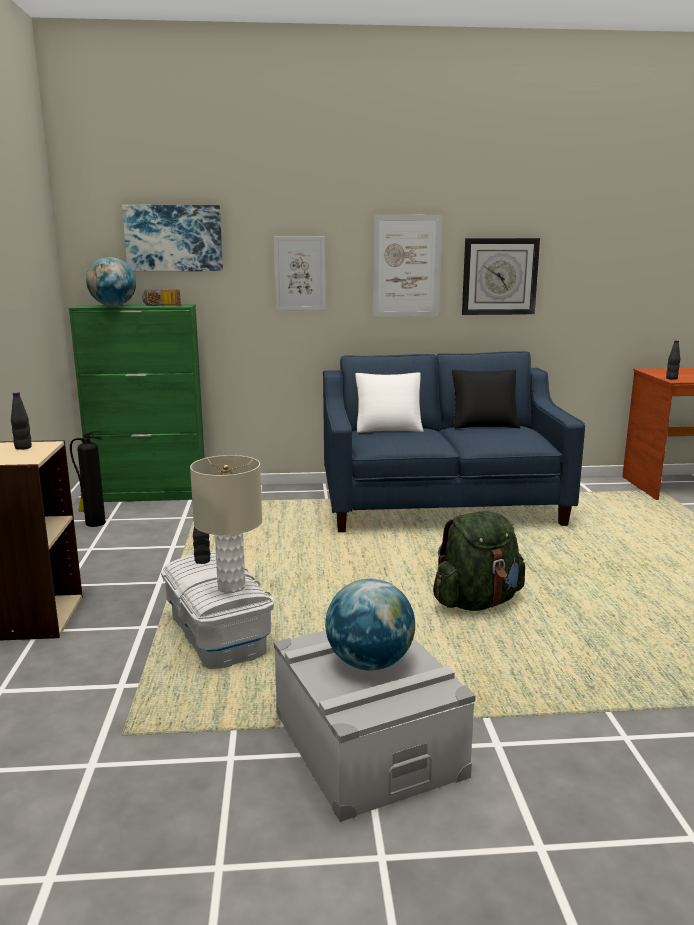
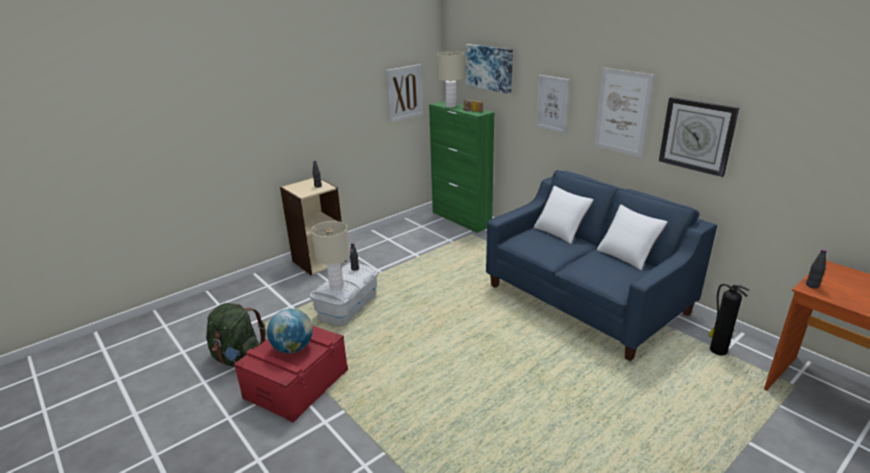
camera: 55 degrees right, 10 degrees up
fire extinguisher [70,430,106,527] -> fire extinguisher moved to [708,284,749,356]
globe [86,257,136,306] -> beige table lamp [437,51,464,108]
grey storage box [274,630,476,822] -> red storage box [234,325,348,423]
green backpack [433,511,525,611] -> green backpack moved to [206,303,266,367]
black pillow [452,370,520,429] -> white pillow [597,205,667,270]
none -> picture [386,64,423,123]

